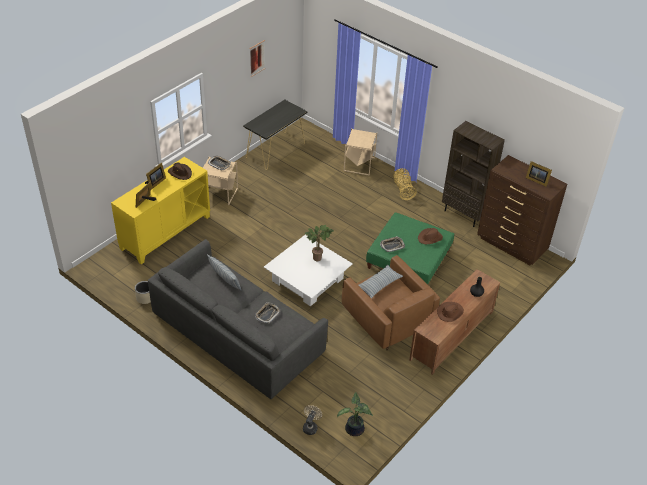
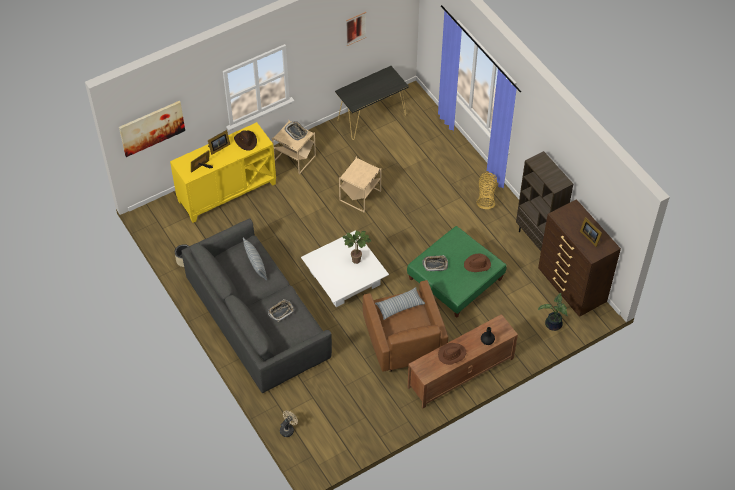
camera: 20 degrees right, 10 degrees up
potted plant [337,392,373,436] -> potted plant moved to [538,293,568,331]
beige side table [344,128,377,176] -> beige side table moved to [339,157,381,213]
none -> picture [119,101,185,157]

